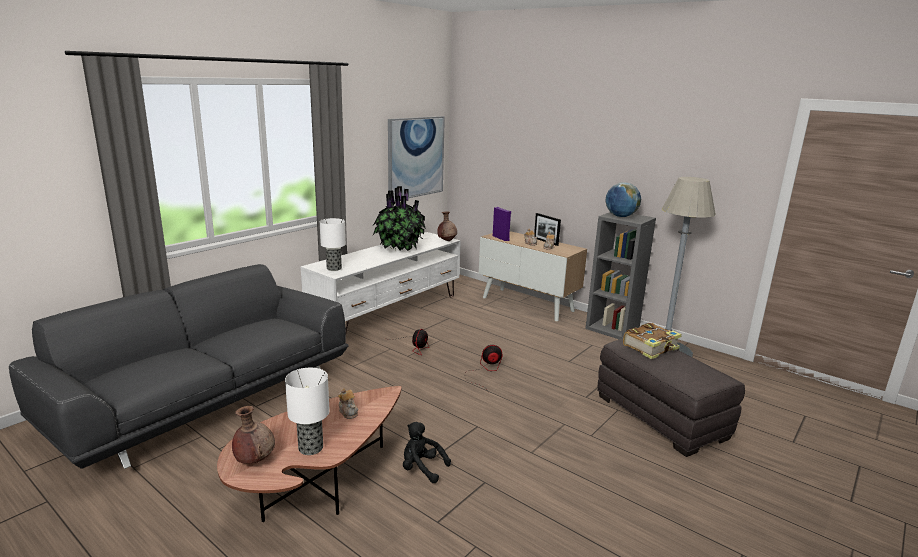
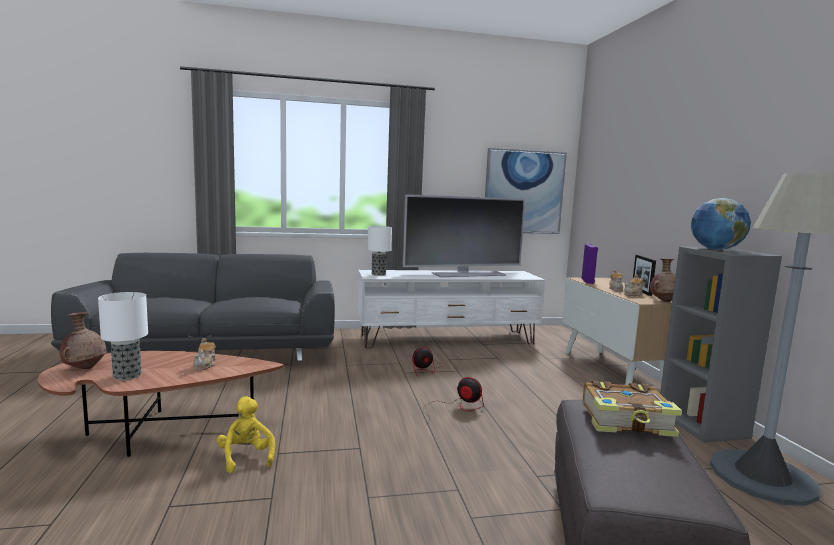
camera: 40 degrees right, 10 degrees down
potted plant [372,186,426,251] -> television [403,194,526,277]
black plush toy [403,422,451,483] -> yellow plush toy [216,396,275,473]
brown vase [437,212,457,241] -> brown vase moved to [650,259,676,302]

